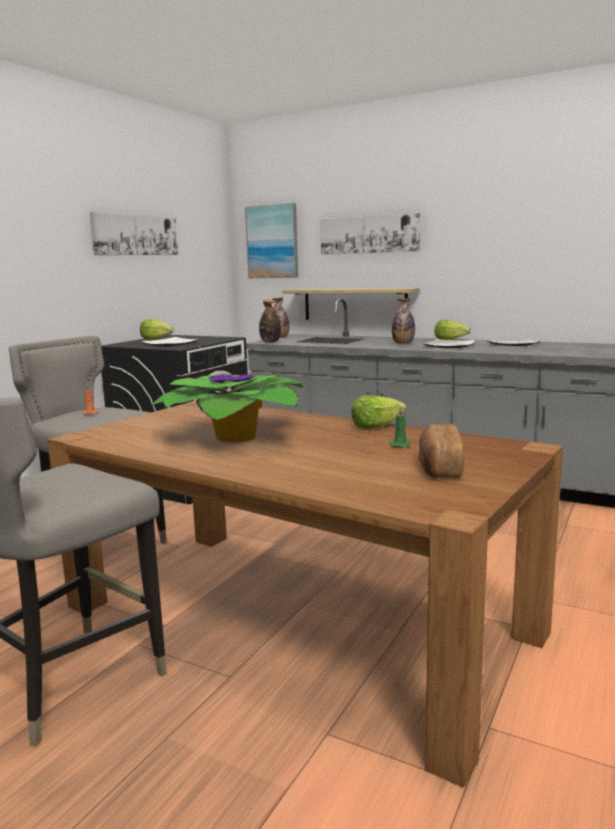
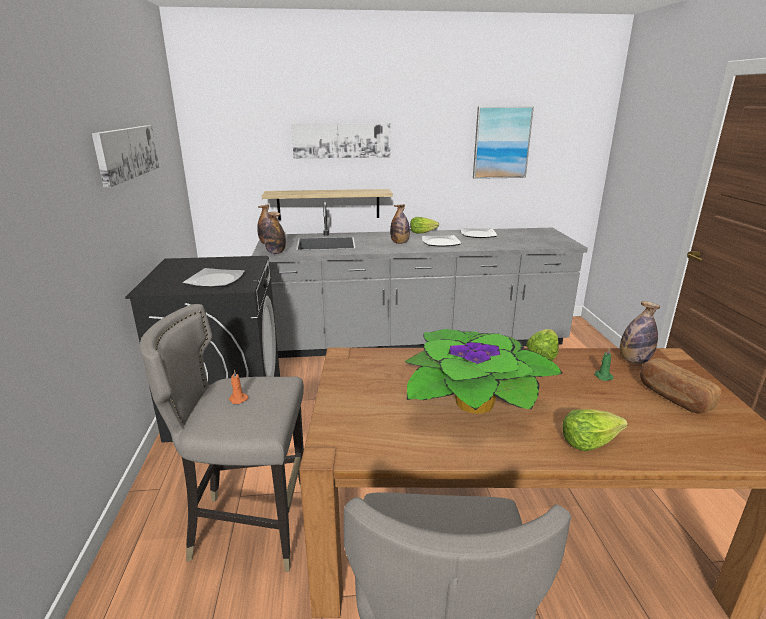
camera: 35 degrees left, 10 degrees up
lettuce [140,319,174,339] -> lettuce moved to [563,409,628,451]
picture [245,203,298,278] -> picture moved to [473,106,534,179]
none -> bottle [620,301,661,364]

